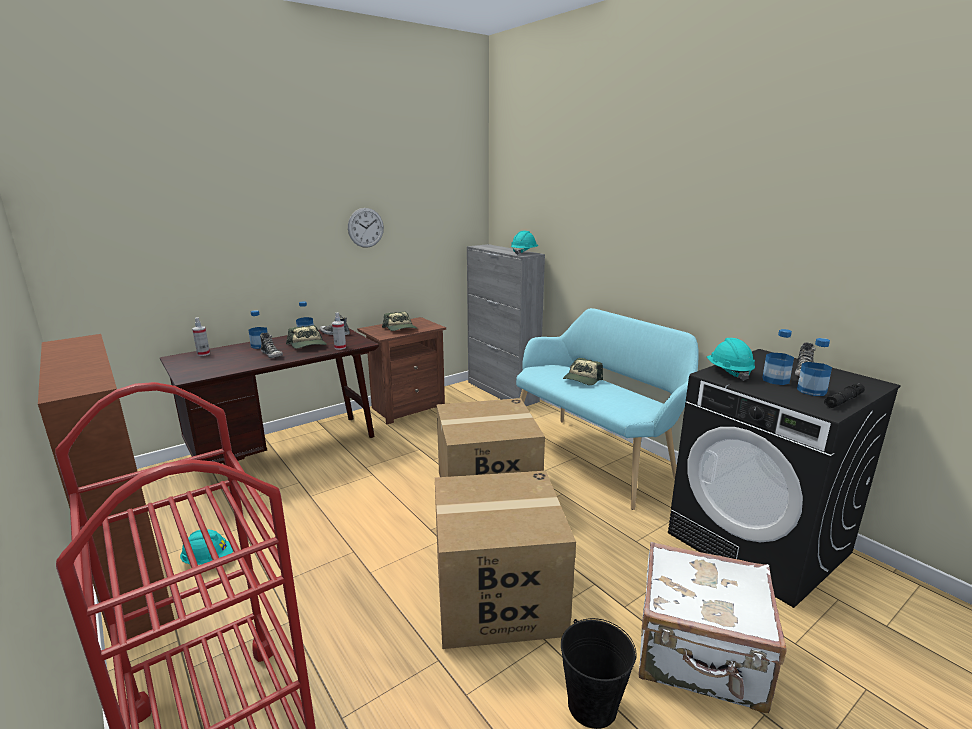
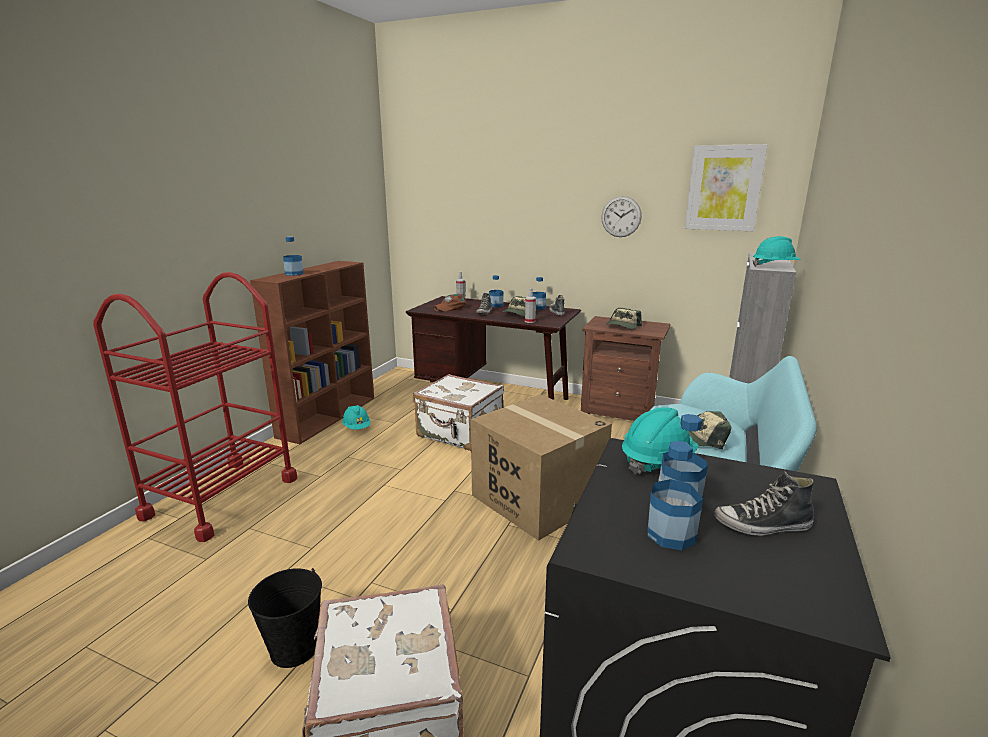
camera: 60 degrees right, 0 degrees up
cardboard box [435,471,576,649] -> none
black flashlight [824,383,865,408] -> none
none -> bottle [283,237,304,276]
none -> white suitcase [413,374,504,451]
none -> brown cap [433,294,466,312]
none -> picture [685,144,767,231]

